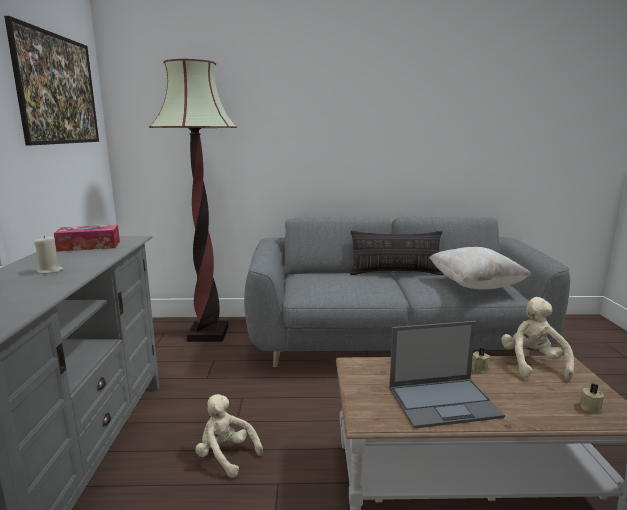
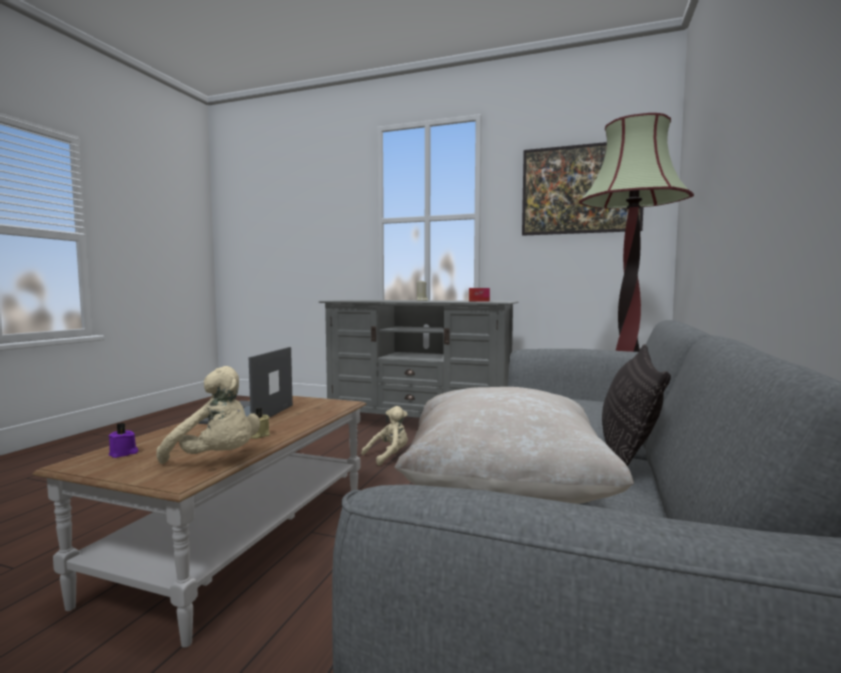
camera: 110 degrees right, 10 degrees down
beige candle [578,383,604,413] -> purple candle [109,423,138,458]

